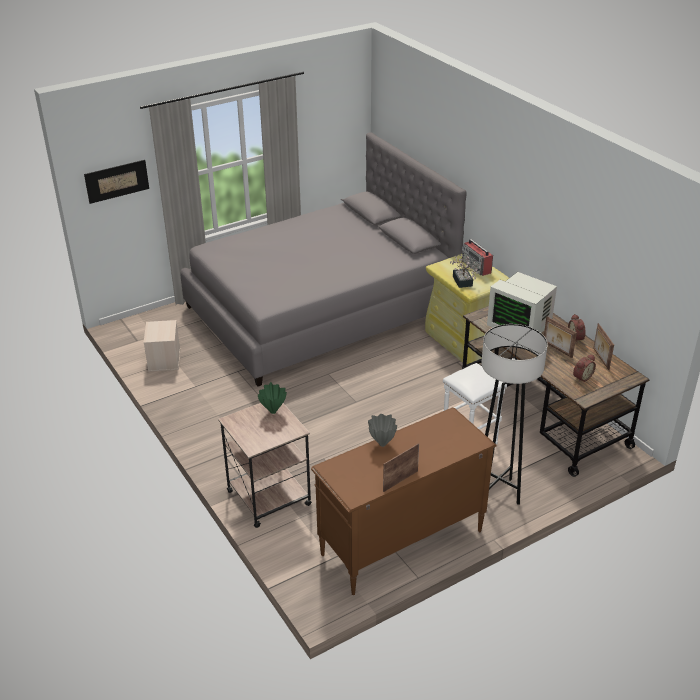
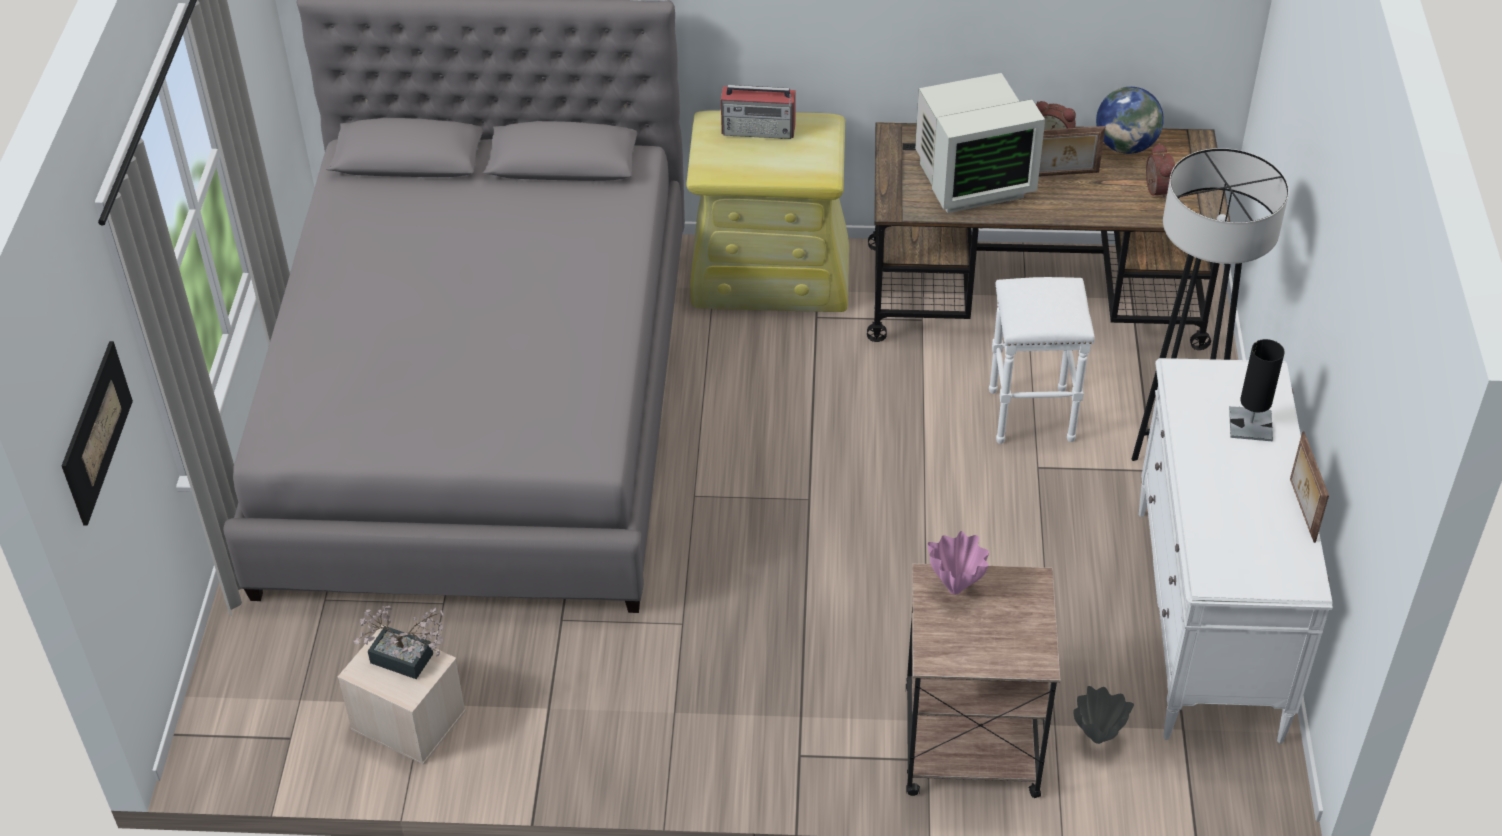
camera: 55 degrees left, 10 degrees up
green vase [258,382,287,414] -> pink vase [928,531,989,594]
brown dresser [311,408,497,595] -> white dresser [1139,358,1333,744]
grey vase [368,414,397,447] -> grey vase moved to [1073,686,1134,744]
potted plant [450,254,481,288] -> potted plant moved to [353,606,444,679]
picture frame [593,323,614,370] -> globe [1096,87,1164,154]
none -> black table lamp [1229,339,1285,441]

